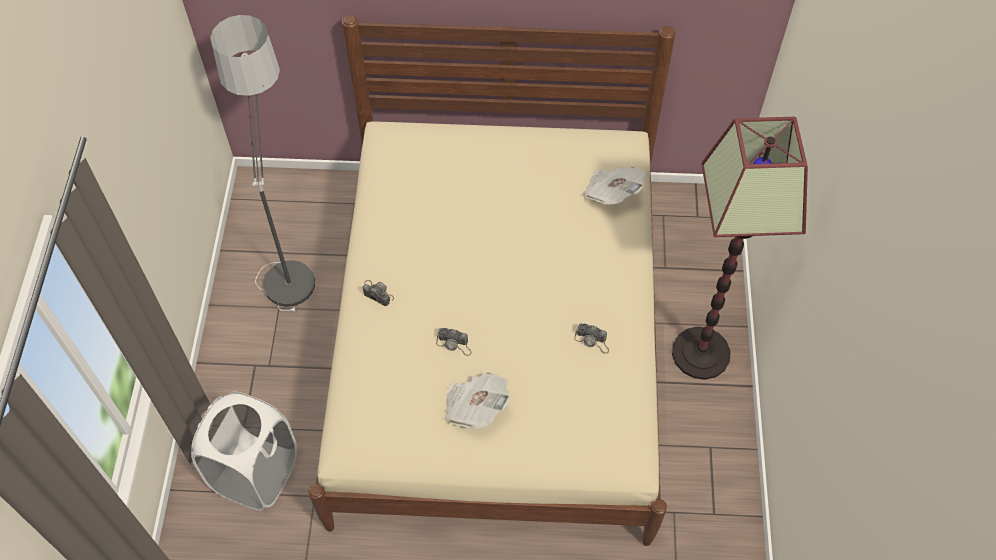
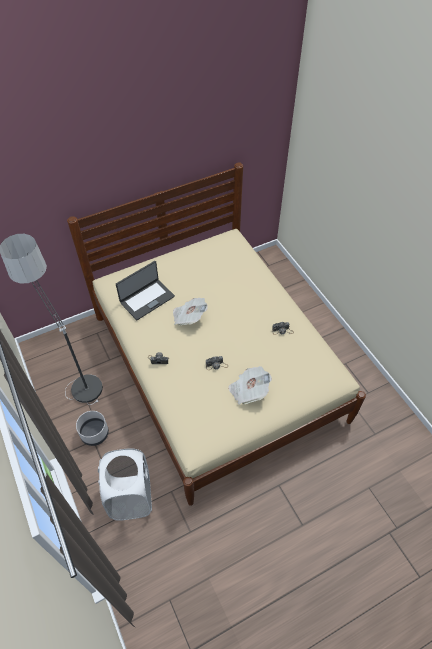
camera: 30 degrees left, 5 degrees down
newspaper [582,167,646,205] -> newspaper moved to [173,298,208,325]
floor lamp [672,117,808,380] -> none
none -> grey planter [76,411,109,446]
none -> laptop [116,261,175,320]

